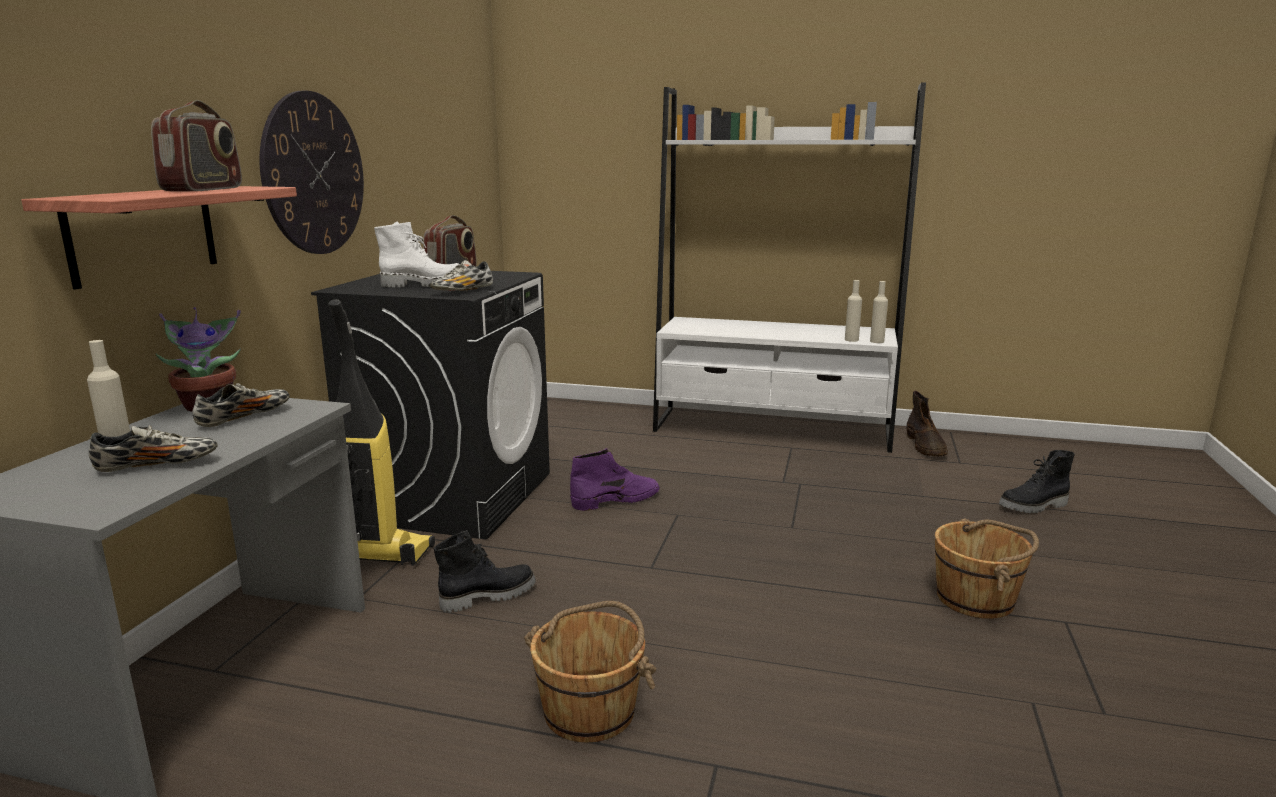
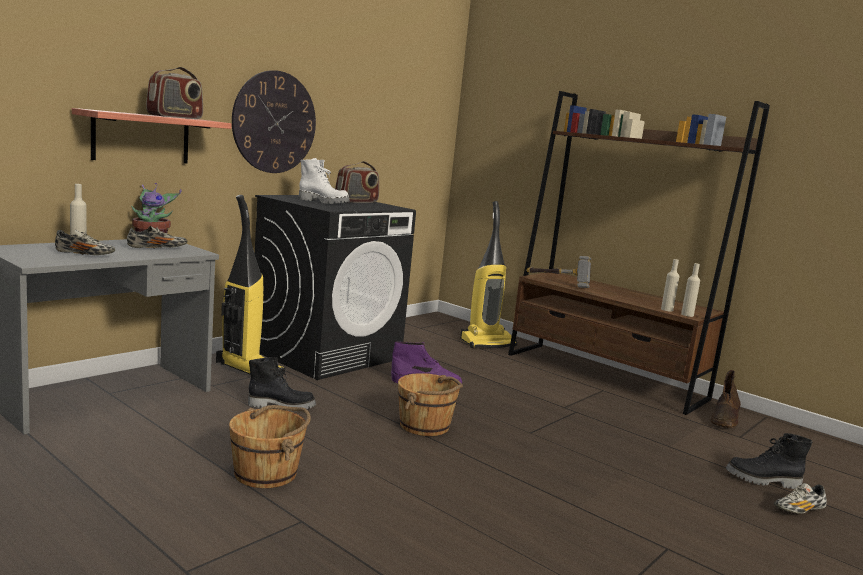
camera: 25 degrees right, 5 degrees down
shoe [429,260,493,292] -> shoe moved to [774,483,827,514]
white bookcase [653,82,926,453] -> brown bookcase [508,91,770,415]
brown bucket [935,518,1039,619] -> brown bucket moved to [398,373,463,436]
none -> vacuum cleaner [460,201,517,348]
none -> hammer [526,256,591,288]

